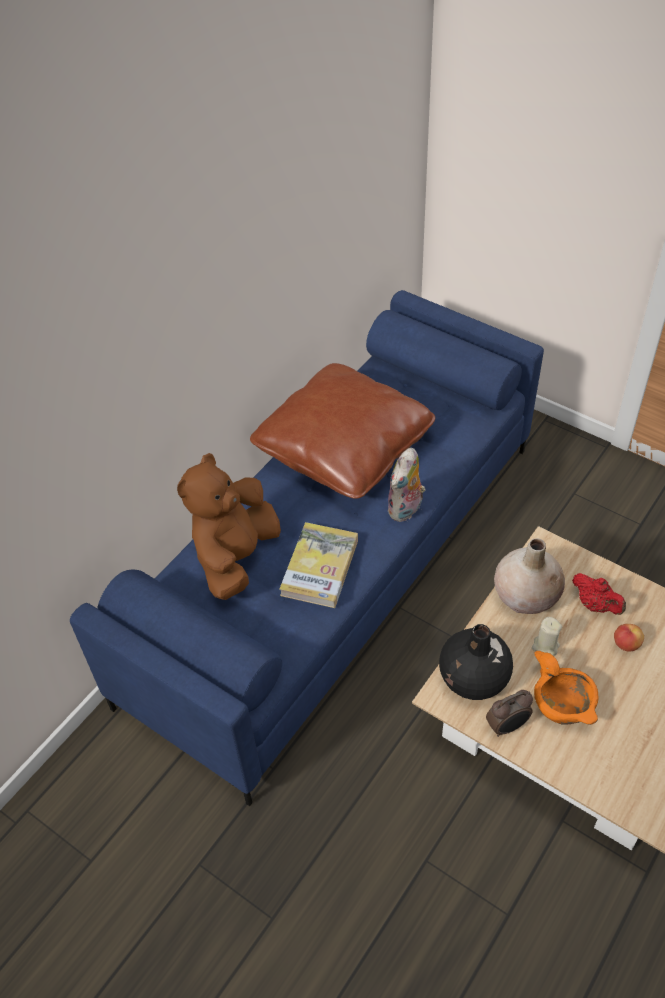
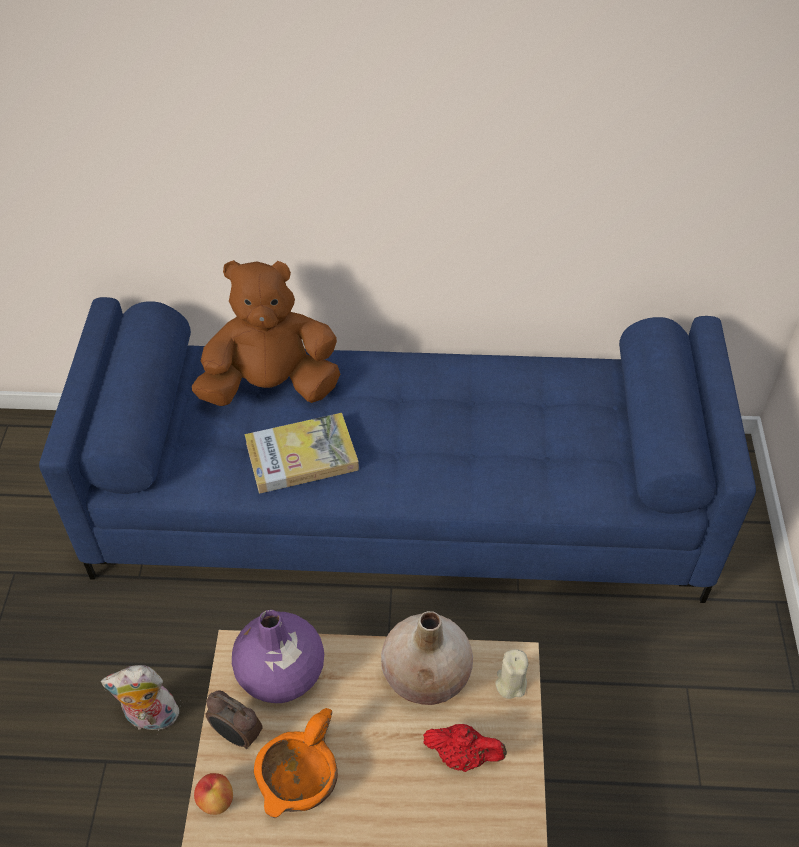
camera: 55 degrees right, 0 degrees up
brown pillow [250,363,435,499] -> none
plush toy [387,448,425,522] -> plush toy moved to [101,665,179,731]
black vase [439,624,513,700] -> purple vase [232,610,324,703]
beige candle [532,617,562,656] -> beige candle moved to [495,649,528,699]
red teapot [572,573,626,615] -> red teapot turned 90 degrees counterclockwise [423,724,507,772]
apple [614,624,644,651] -> apple moved to [194,773,233,815]

